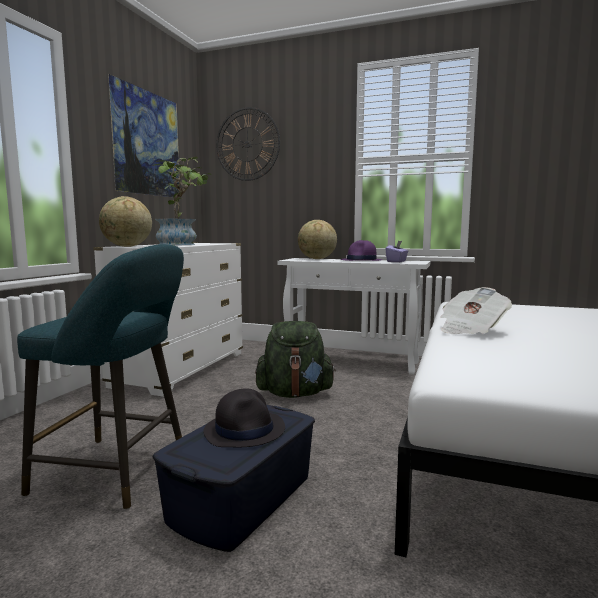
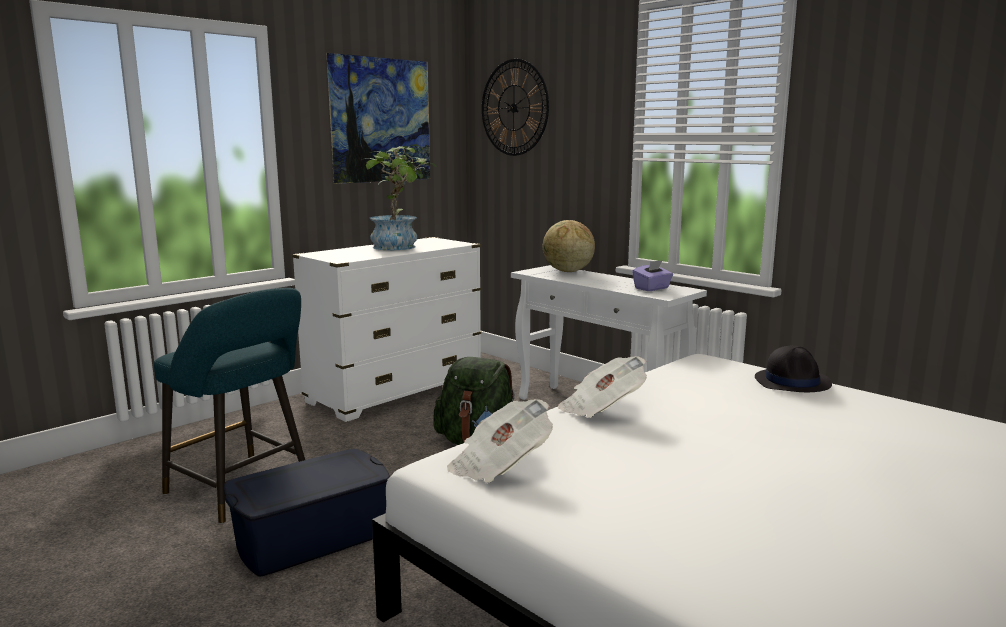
camera: 25 degrees right, 5 degrees up
globe [99,196,152,247] -> none
black hat [203,389,285,447] -> black hat moved to [755,346,832,392]
purple hat [341,240,382,261] -> none
none -> newspaper [447,399,553,483]

